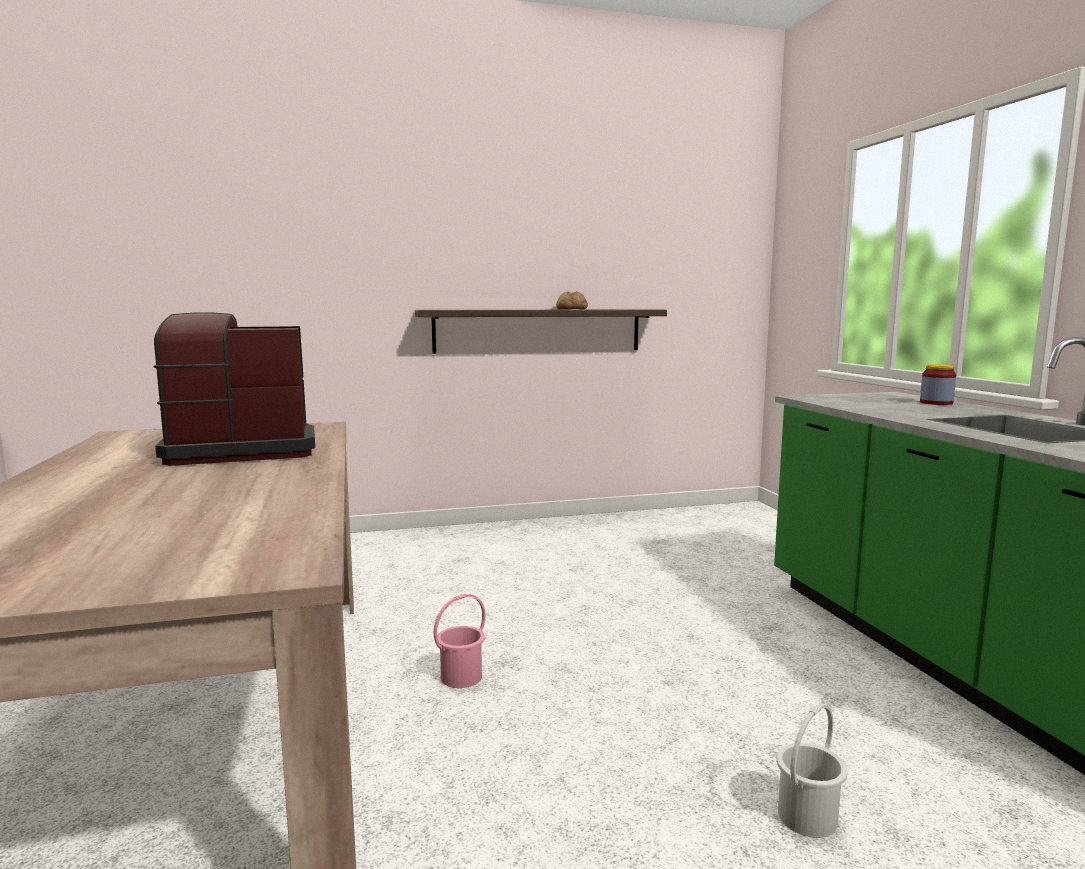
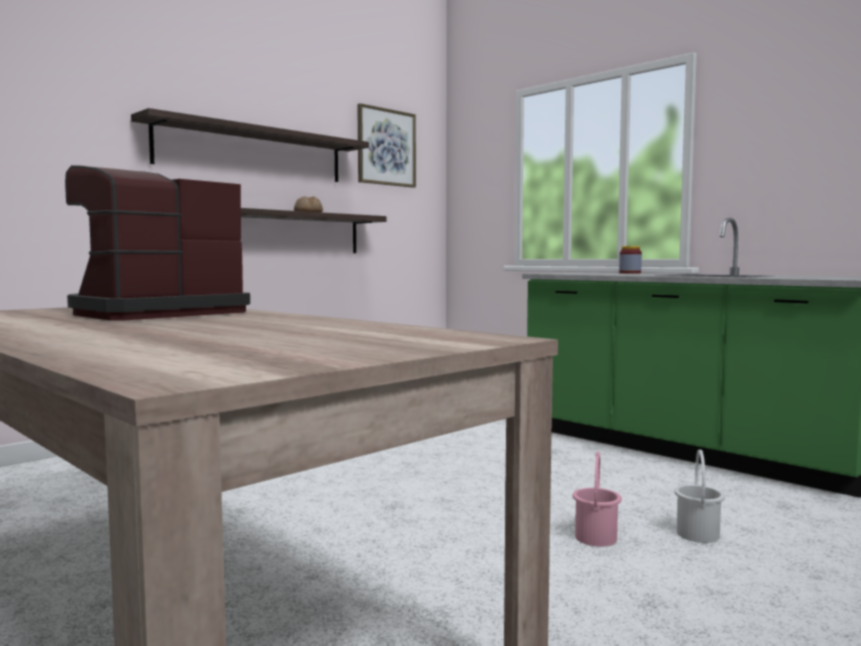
camera: 30 degrees left, 5 degrees down
pink bucket [434,594,486,688] -> pink bucket moved to [573,452,622,547]
none -> shelf [131,108,369,182]
none -> picture [357,103,416,188]

